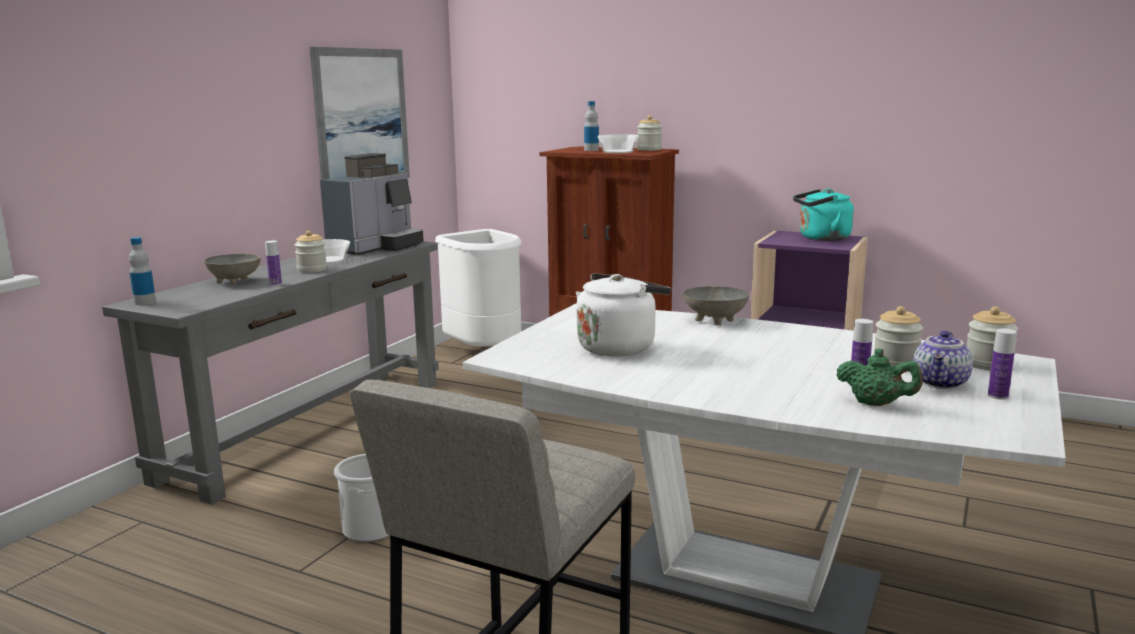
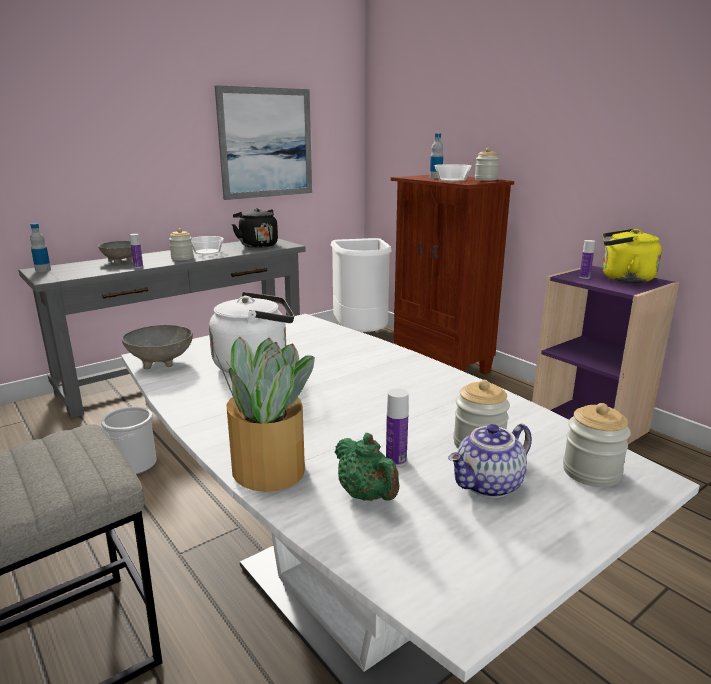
camera: 25 degrees right, 5 degrees up
coffee machine [320,153,424,255] -> black kettle [232,208,278,248]
grey bowl [683,286,749,325] -> grey bowl moved to [122,325,193,369]
turquoise kettle [793,189,854,241] -> yellow kettle [603,229,662,283]
bottle [988,328,1017,400] -> bottle moved to [579,240,595,279]
none -> potted plant [214,337,315,492]

